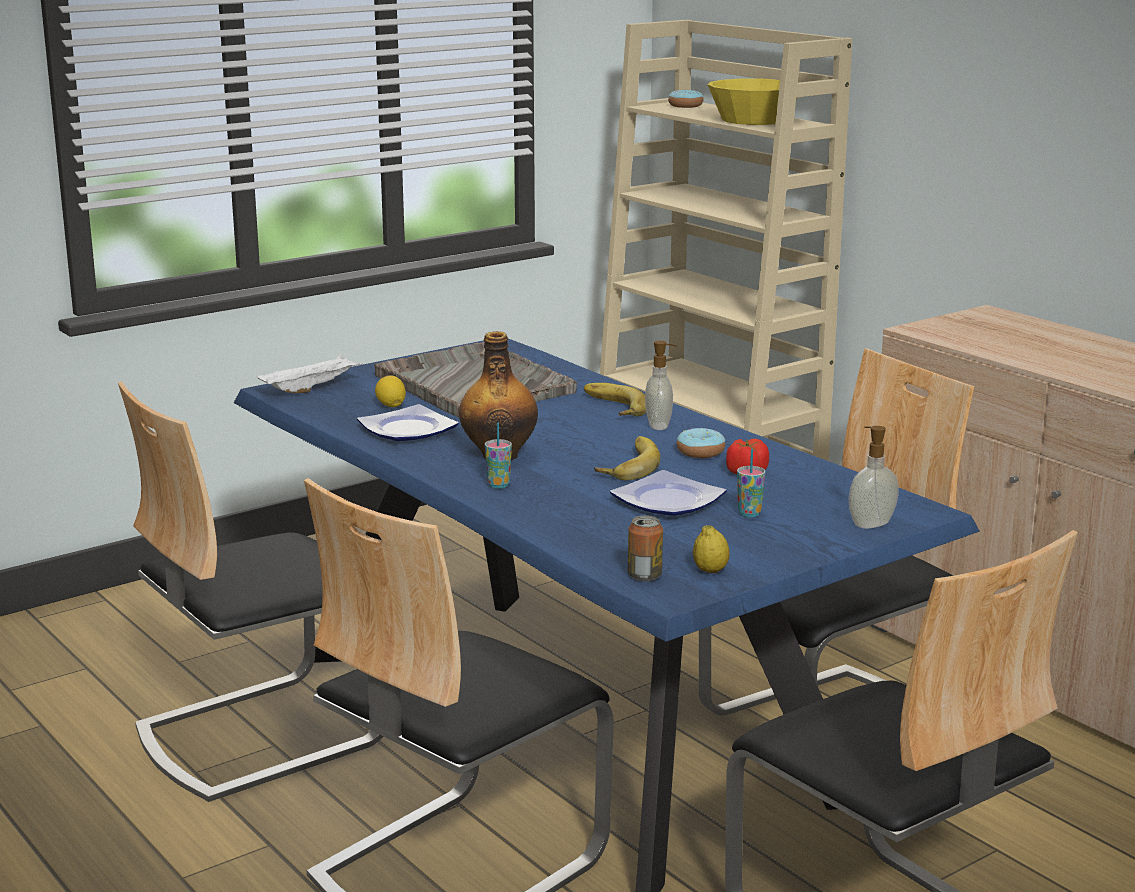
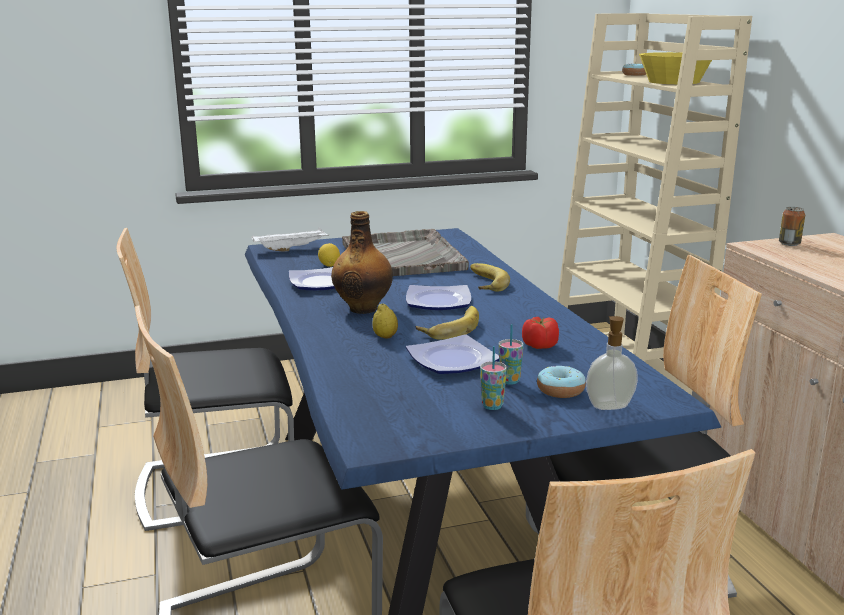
camera: 20 degrees right, 0 degrees up
cup [485,423,512,489] -> cup moved to [480,346,507,410]
can [628,515,663,581] -> can moved to [779,207,805,246]
soap dispenser [645,340,677,430] -> none
donut [677,428,725,458] -> donut moved to [537,366,586,398]
lemon [693,525,730,573] -> lemon moved to [372,304,398,339]
none -> plate [406,285,471,310]

